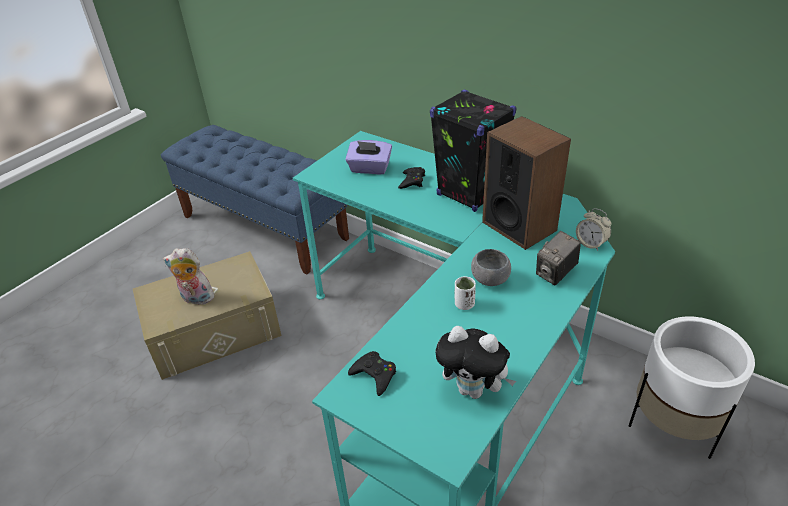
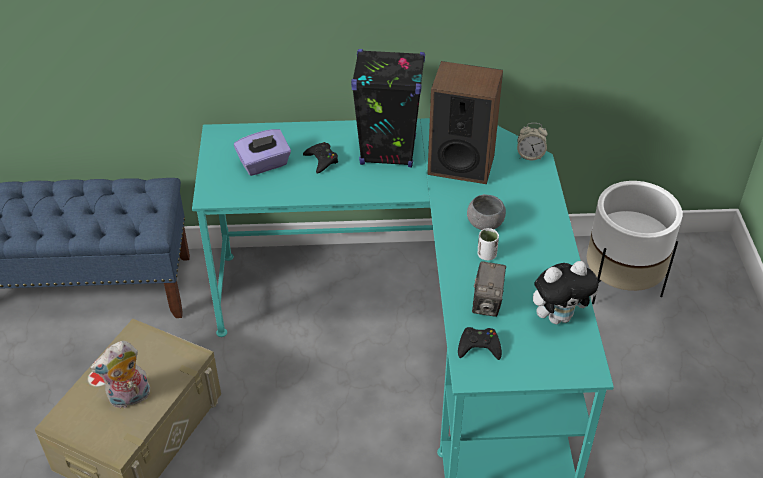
camera: 40 degrees left, 5 degrees up
camera [536,231,581,286] -> camera moved to [472,261,506,317]

